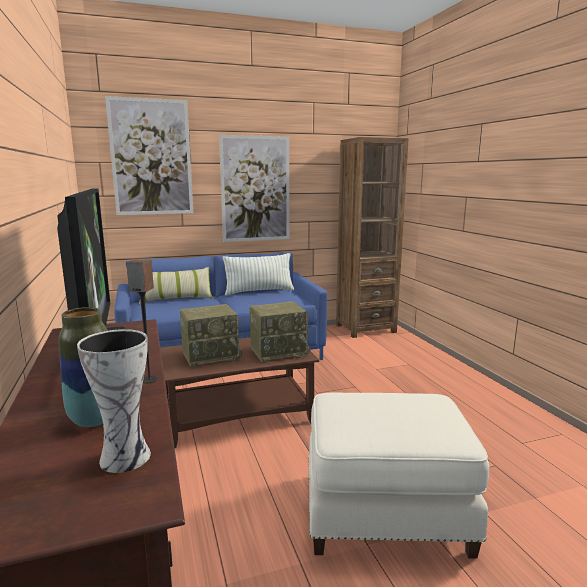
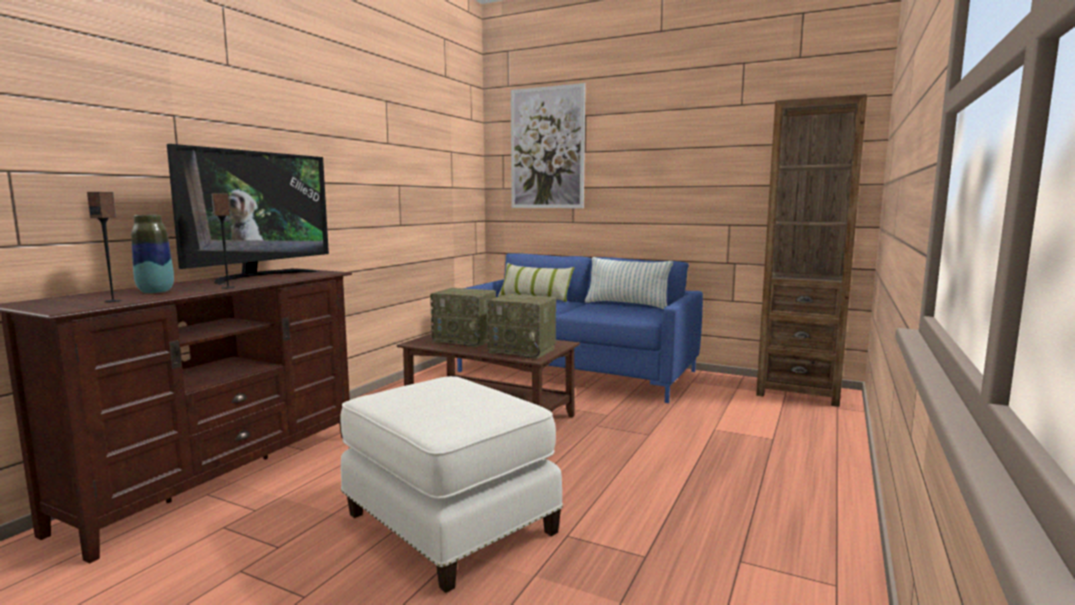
camera: 45 degrees right, 5 degrees down
vase [77,329,151,473] -> speaker [87,192,122,302]
picture [219,135,289,242] -> none

